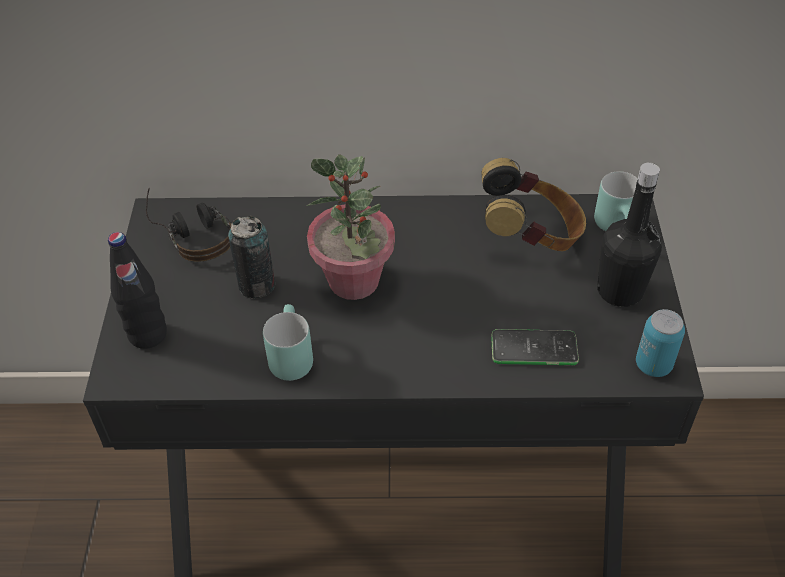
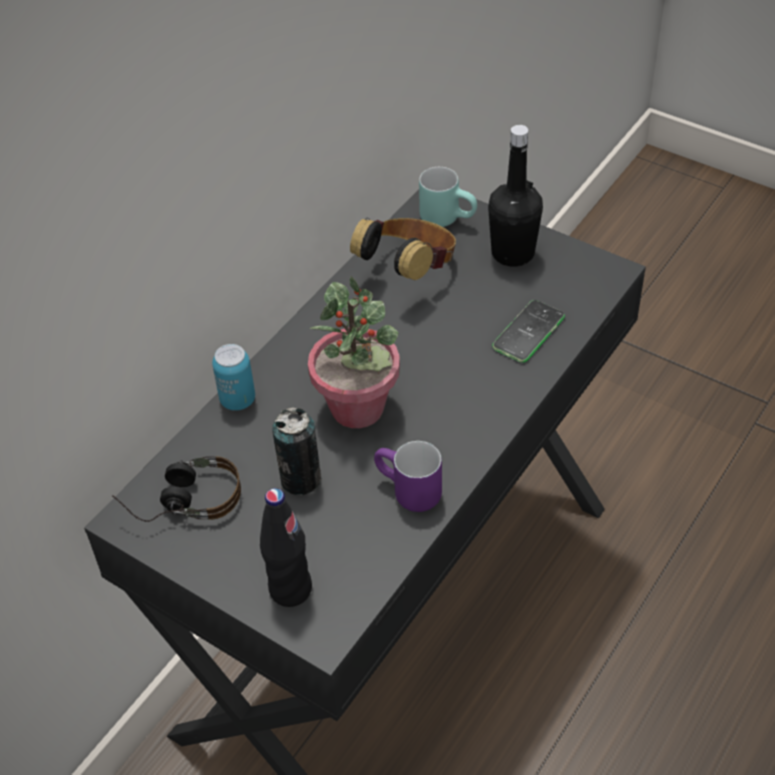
camera: 55 degrees left, 0 degrees up
turquoise mug [263,304,313,381] -> purple mug [374,441,442,512]
can [636,309,685,377] -> can moved to [212,344,255,411]

